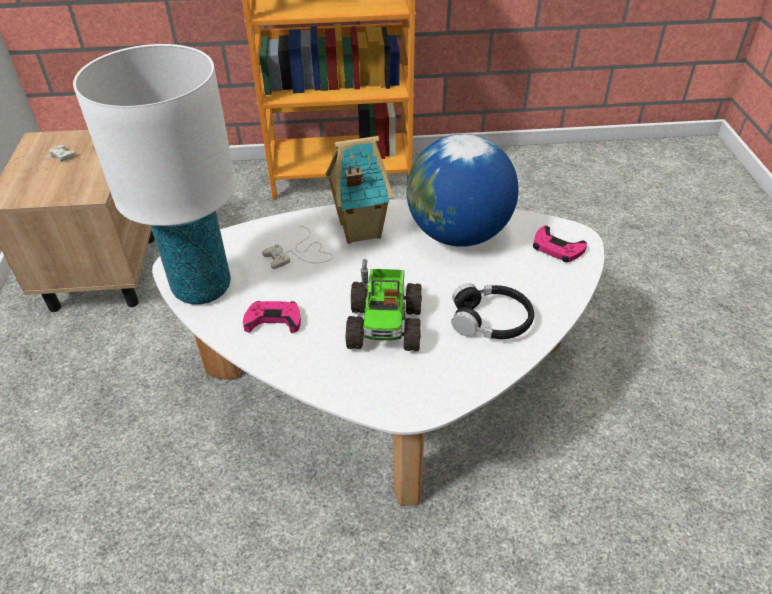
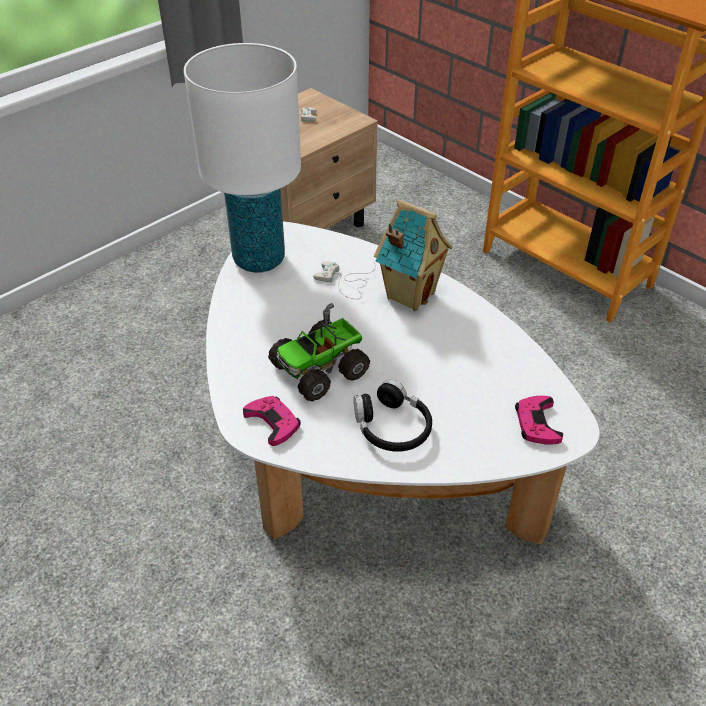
camera: 50 degrees right, 0 degrees up
pink game controller [243,301,301,333] -> pink game controller moved to [243,396,301,446]
globe [406,134,519,247] -> none

